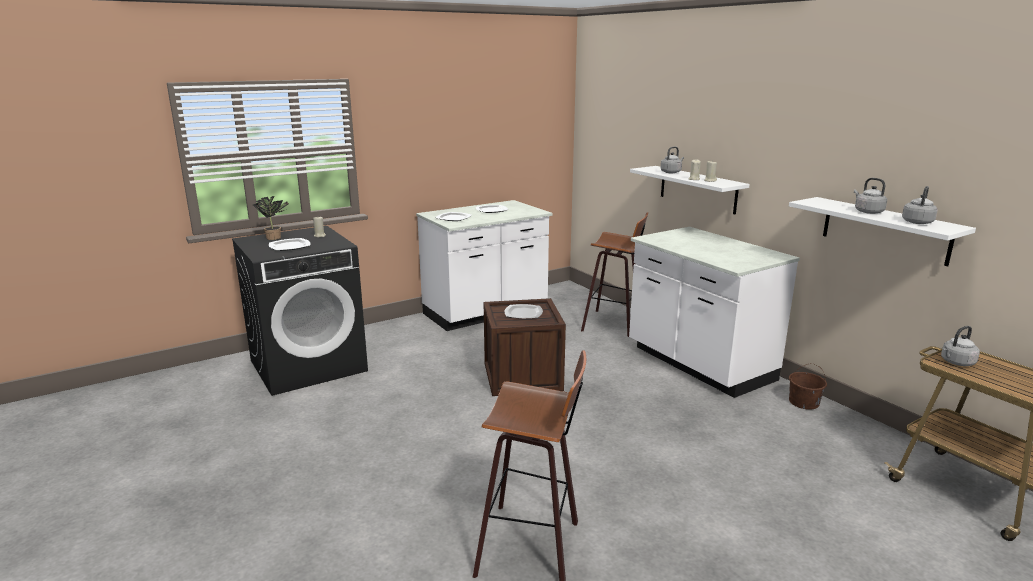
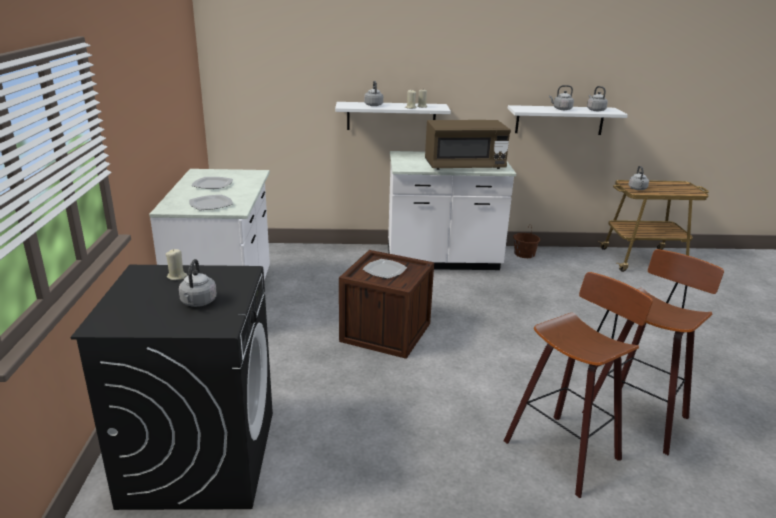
camera: 60 degrees left, 5 degrees up
potted plant [253,196,289,240] -> none
plate [269,238,310,251] -> grey kettle [179,259,217,307]
stool [581,212,648,337] -> stool moved to [504,272,653,498]
none -> brown microwave [425,120,511,170]

